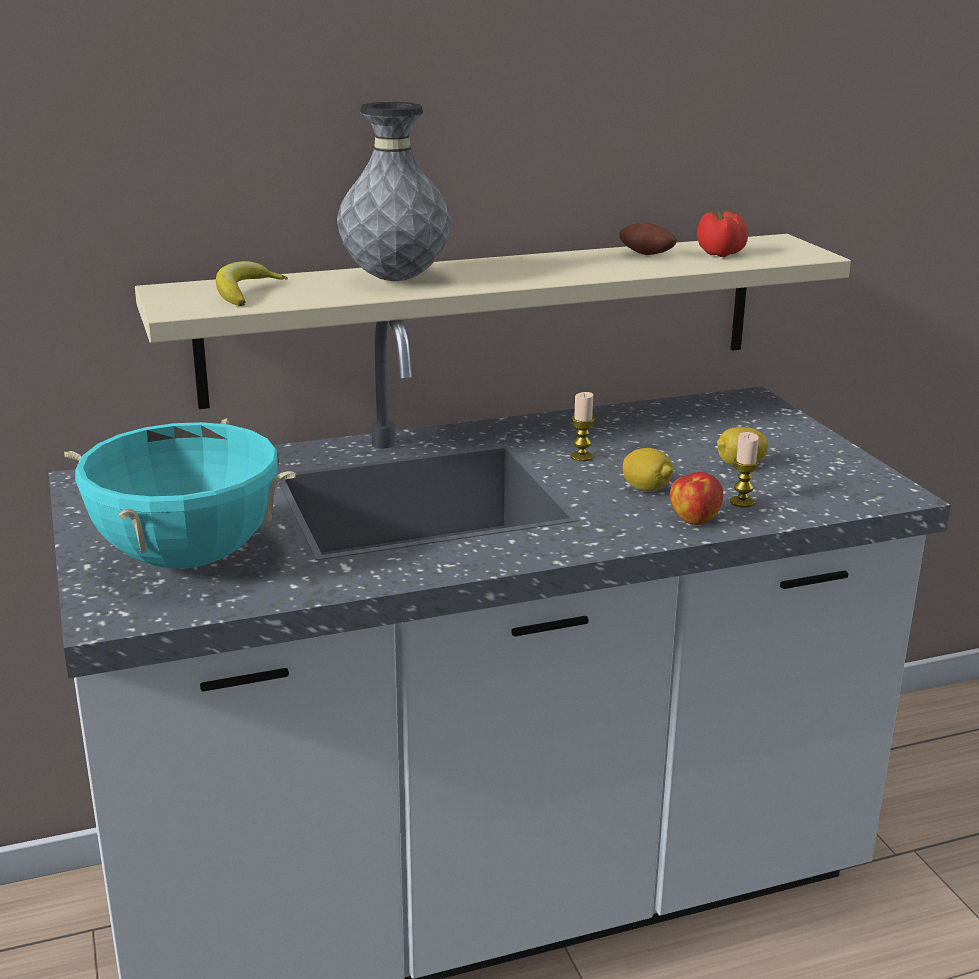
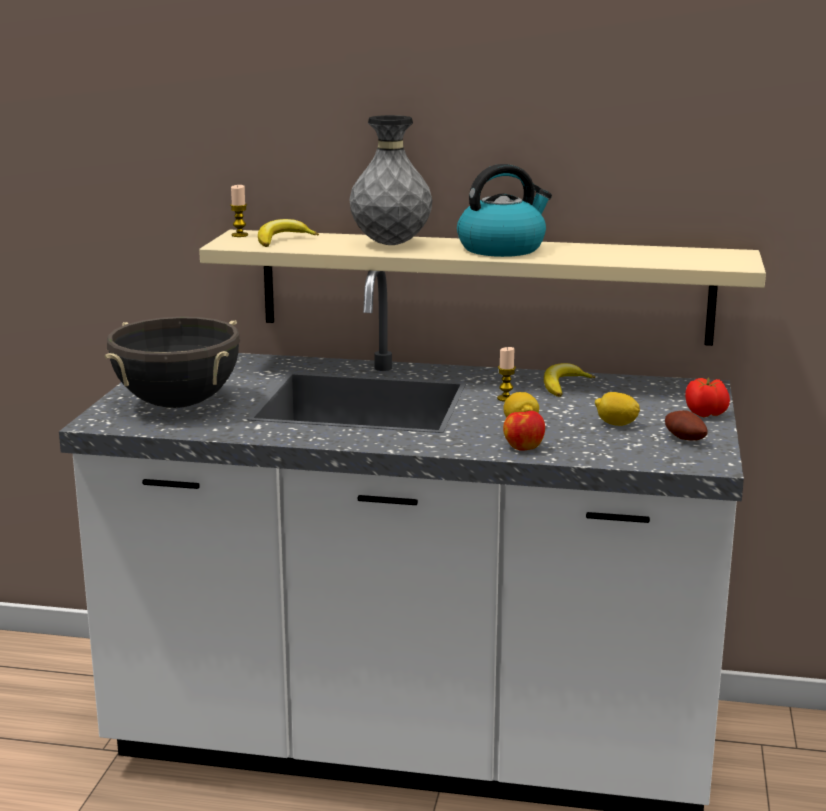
camera: 30 degrees right, 5 degrees down
turquoise cooking pot [64,418,296,569] -> black cooking pot [105,317,240,408]
potato [619,222,677,255] -> potato moved to [665,410,708,441]
tomato [697,211,748,257] -> tomato moved to [685,378,730,417]
candle [730,432,759,508] -> candle moved to [230,185,248,237]
none -> kettle [457,164,552,257]
none -> banana [544,363,595,397]

